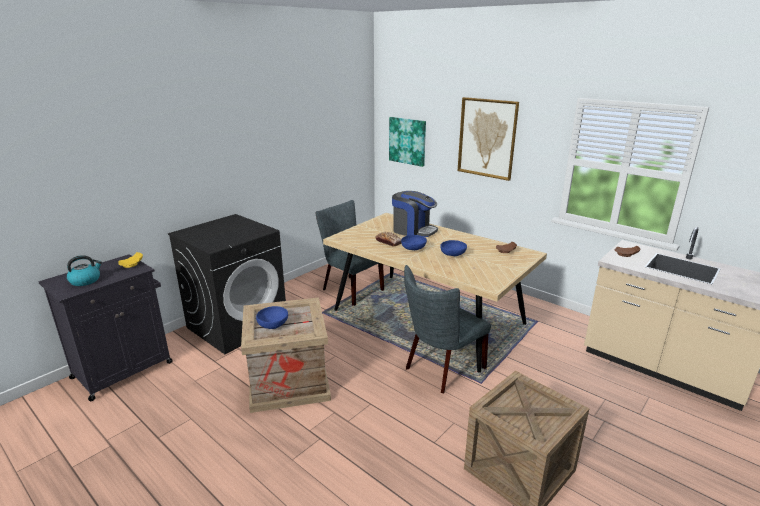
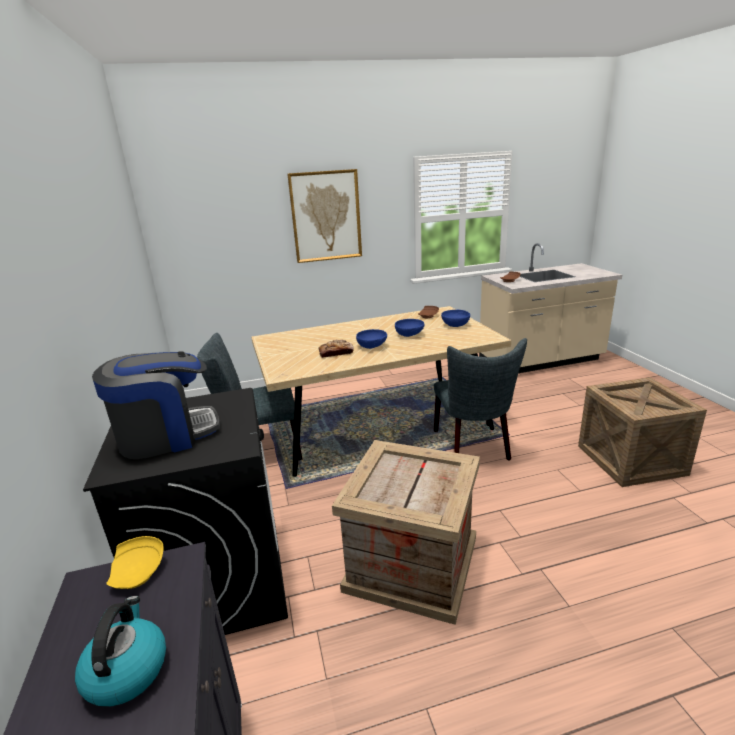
camera: 55 degrees left, 0 degrees up
blue bowl [256,306,288,329] -> blue bowl moved to [441,310,470,327]
picture [389,117,426,167] -> none
coffee machine [392,191,438,237] -> coffee machine moved to [92,351,220,459]

